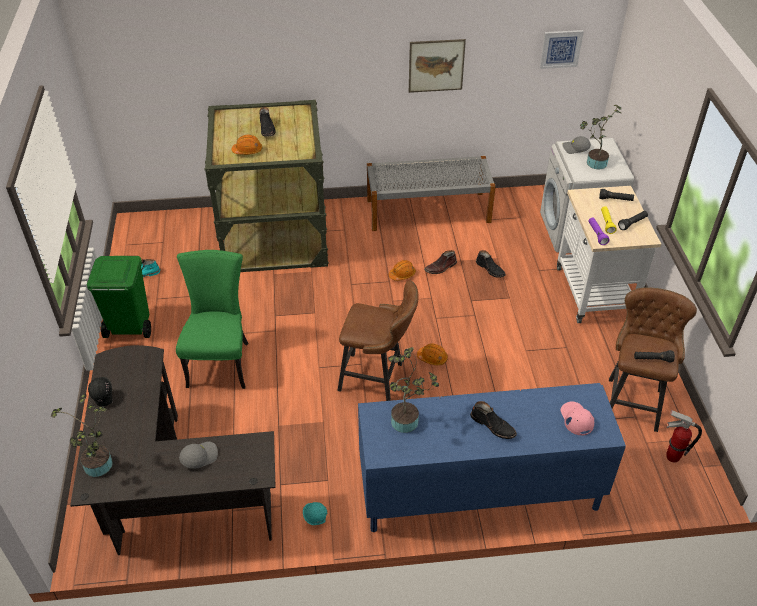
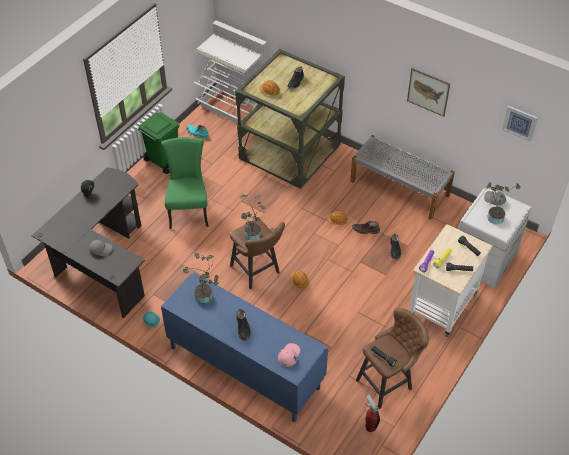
camera: 40 degrees right, 5 degrees up
potted plant [51,394,113,477] -> potted plant moved to [240,195,265,240]
green chair [176,250,249,389] -> green chair turned 45 degrees counterclockwise [161,137,209,229]
none -> white shoe rack [194,20,267,124]

